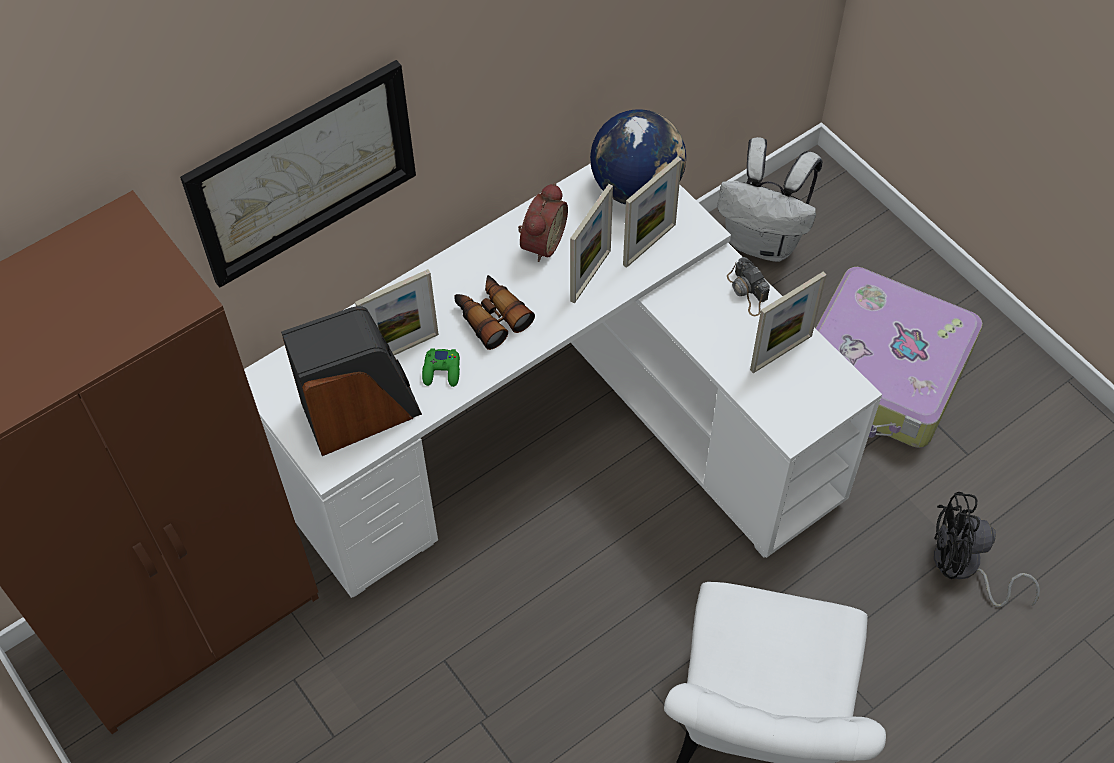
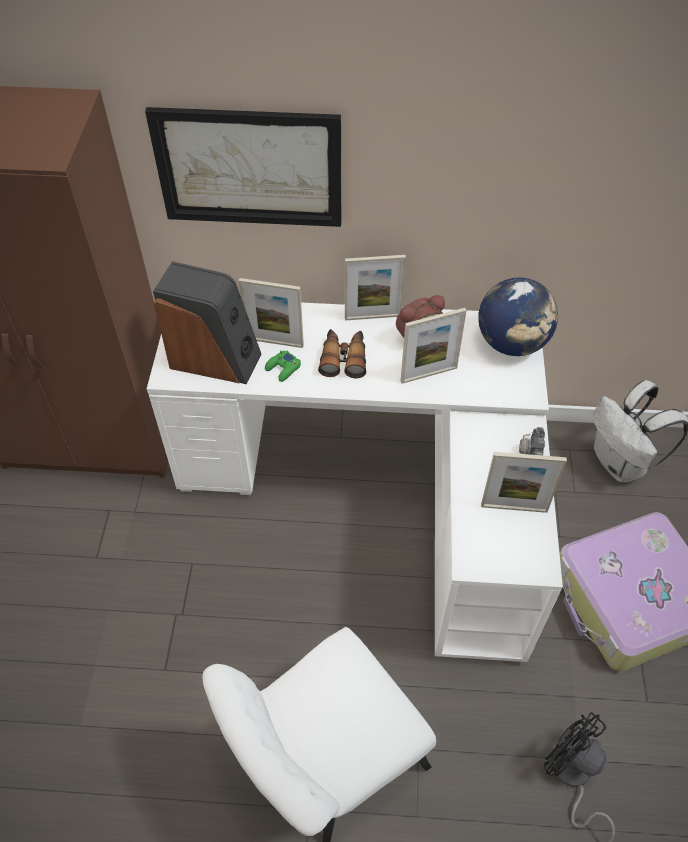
camera: 40 degrees right, 5 degrees down
picture frame [623,157,682,268] -> picture frame moved to [345,255,406,320]

